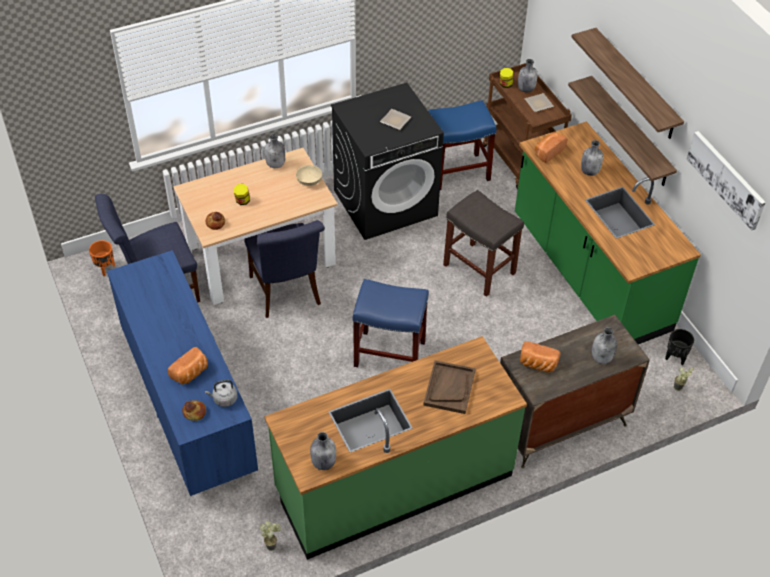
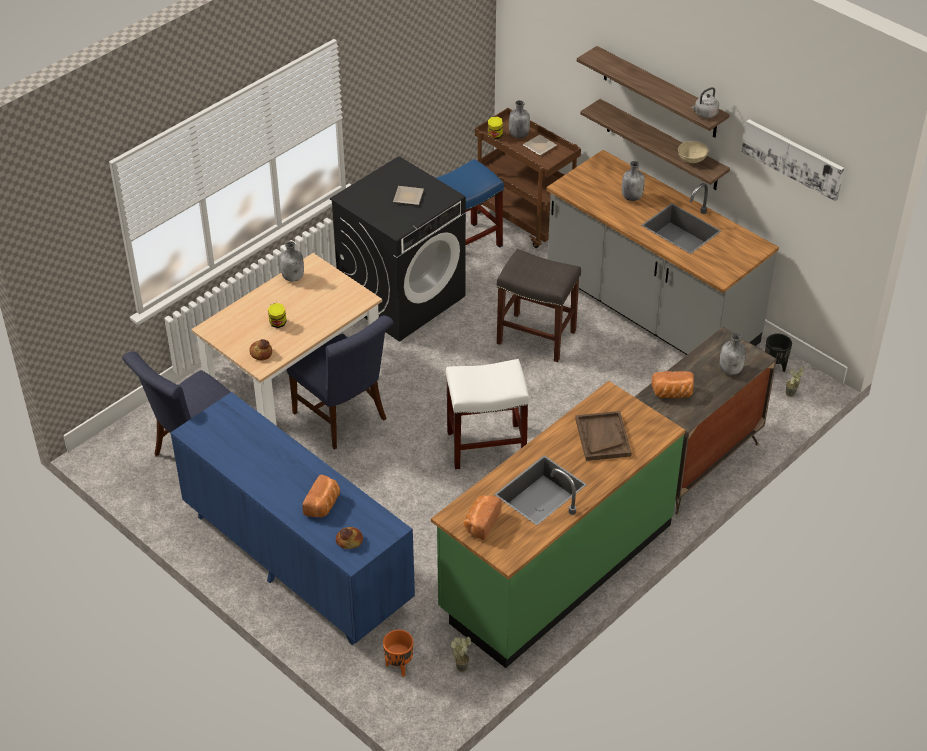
camera: 20 degrees left, 5 degrees down
orange planter [89,240,115,276] -> orange planter moved to [383,630,413,677]
grey kettle [205,380,237,407] -> grey kettle moved to [691,87,719,118]
beige bowl [295,165,322,186] -> beige bowl moved to [678,141,708,163]
grey bottle [310,432,336,470] -> none
blue stool [353,279,429,367] -> white stool [446,359,529,470]
green counter [515,121,701,344] -> grey counter [546,150,779,355]
bread [535,133,567,163] -> bread moved to [464,495,502,540]

